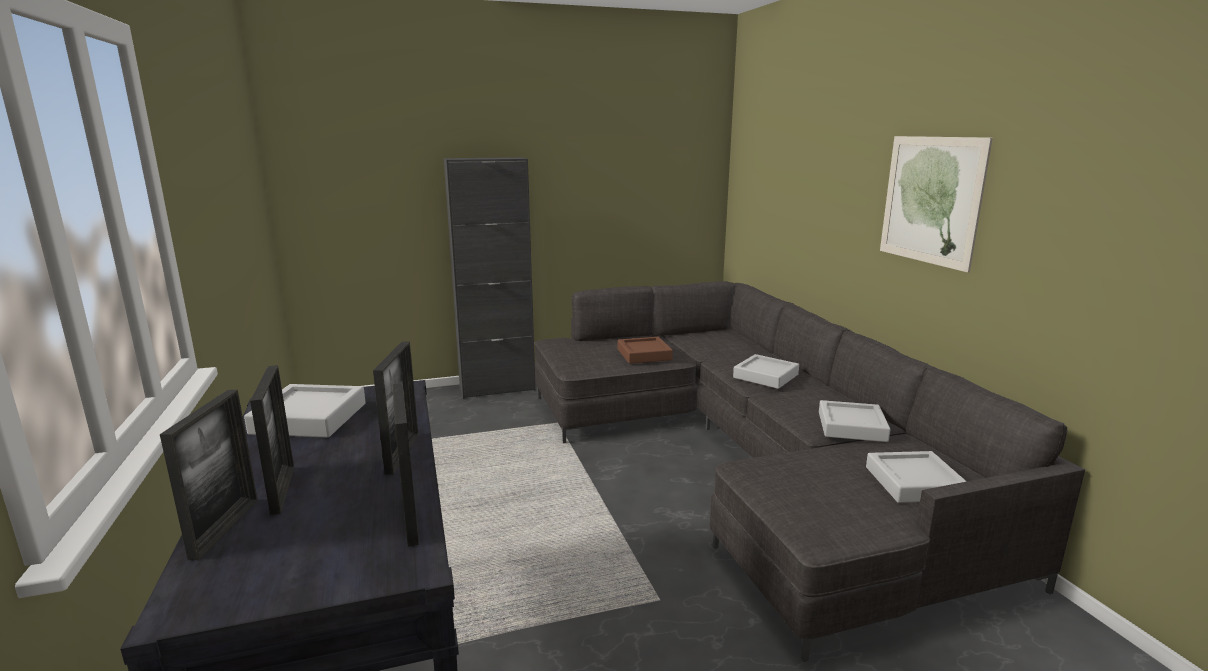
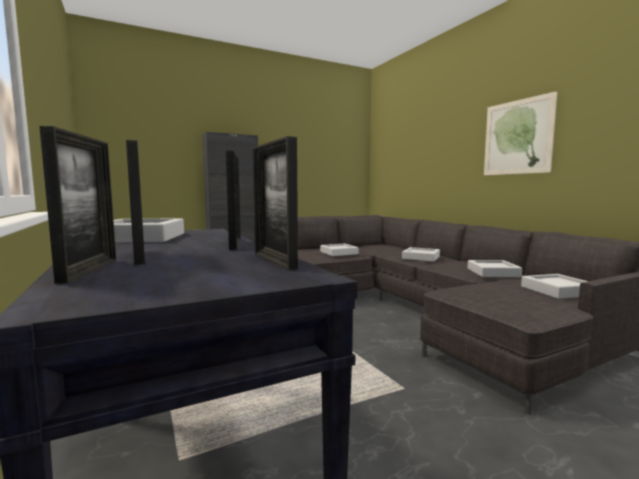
camera: 10 degrees left, 10 degrees down
brown tray [618,337,673,364] -> grey tray [320,243,358,256]

